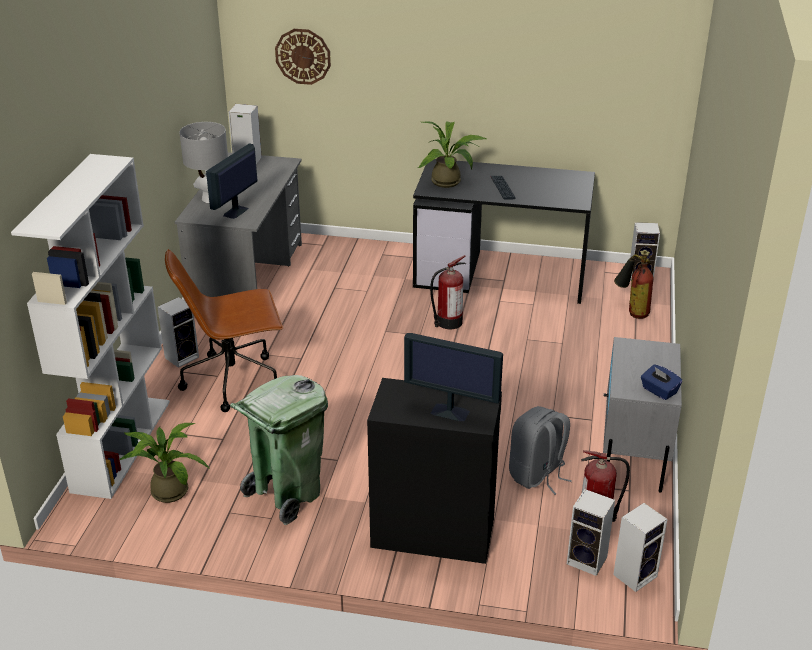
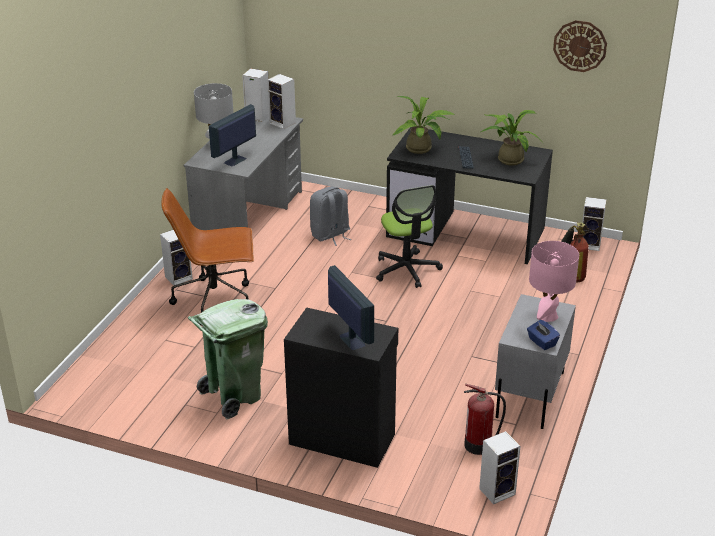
camera: 10 degrees right, 0 degrees up
white bookcase [11,154,170,499] -> none
potted plant [119,423,210,503] -> potted plant moved to [481,110,544,166]
wall clock [275,29,331,85] -> wall clock moved to [553,20,607,72]
monitor [404,333,503,421] -> monitor turned 150 degrees counterclockwise [328,265,374,350]
fire extinguisher [430,255,466,329] -> office chair [376,185,443,288]
grey backpack [509,406,572,495] -> grey backpack moved to [310,186,351,246]
speaker [567,489,615,576] -> speaker moved to [267,74,296,129]
none -> pink table lamp [529,241,579,322]

